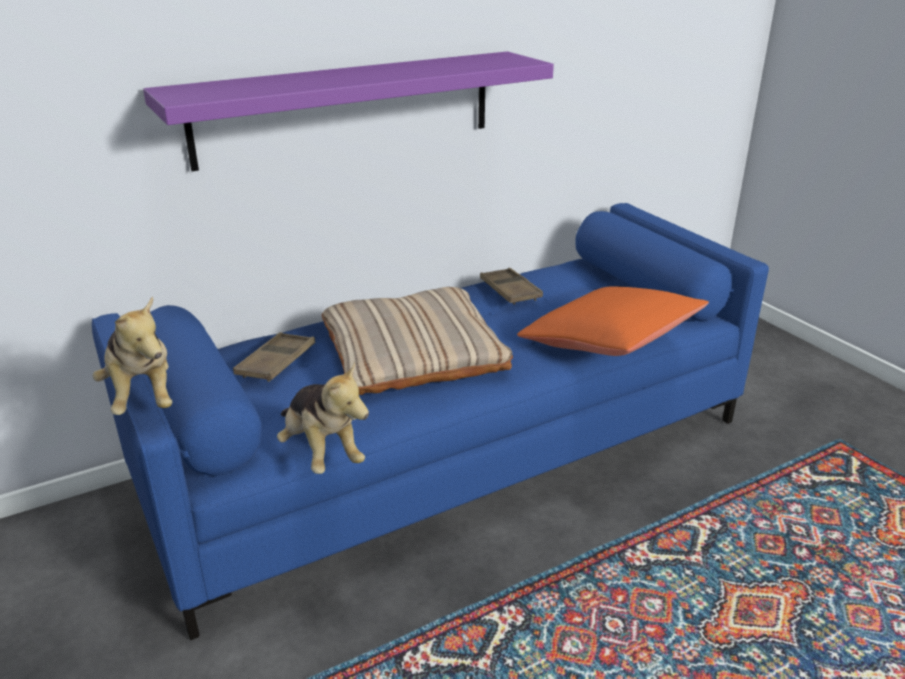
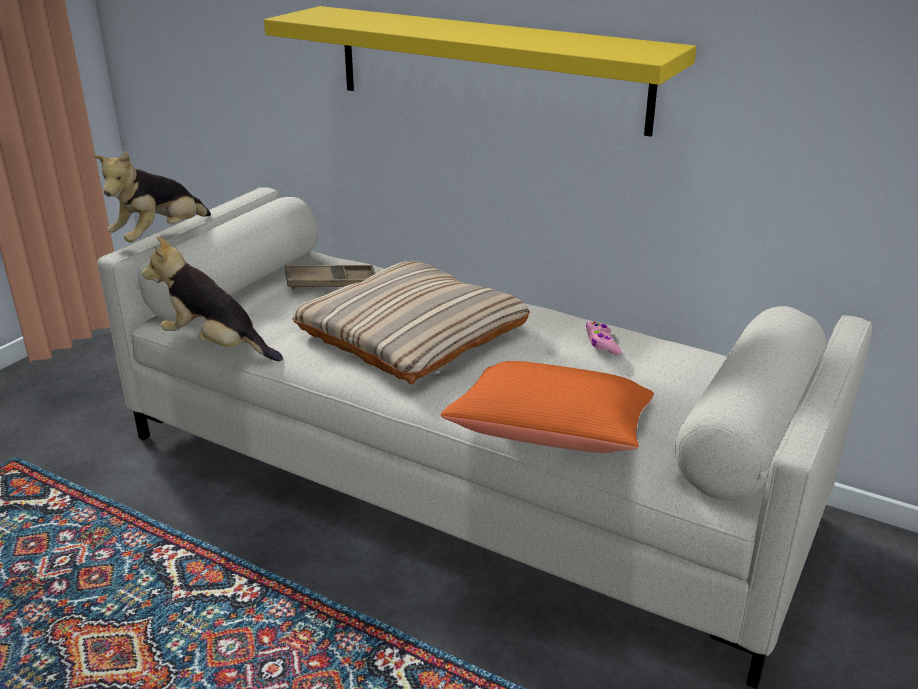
camera: 60 degrees right, 0 degrees up
blue sofa [92,203,769,640] -> beige sofa [97,187,872,689]
purple shelf [143,51,554,171] -> yellow shelf [264,6,697,137]
plush toy [277,362,369,474] -> plush toy turned 90 degrees clockwise [142,237,283,361]
brown tray [480,268,543,305] -> pink game controller [586,321,622,355]

